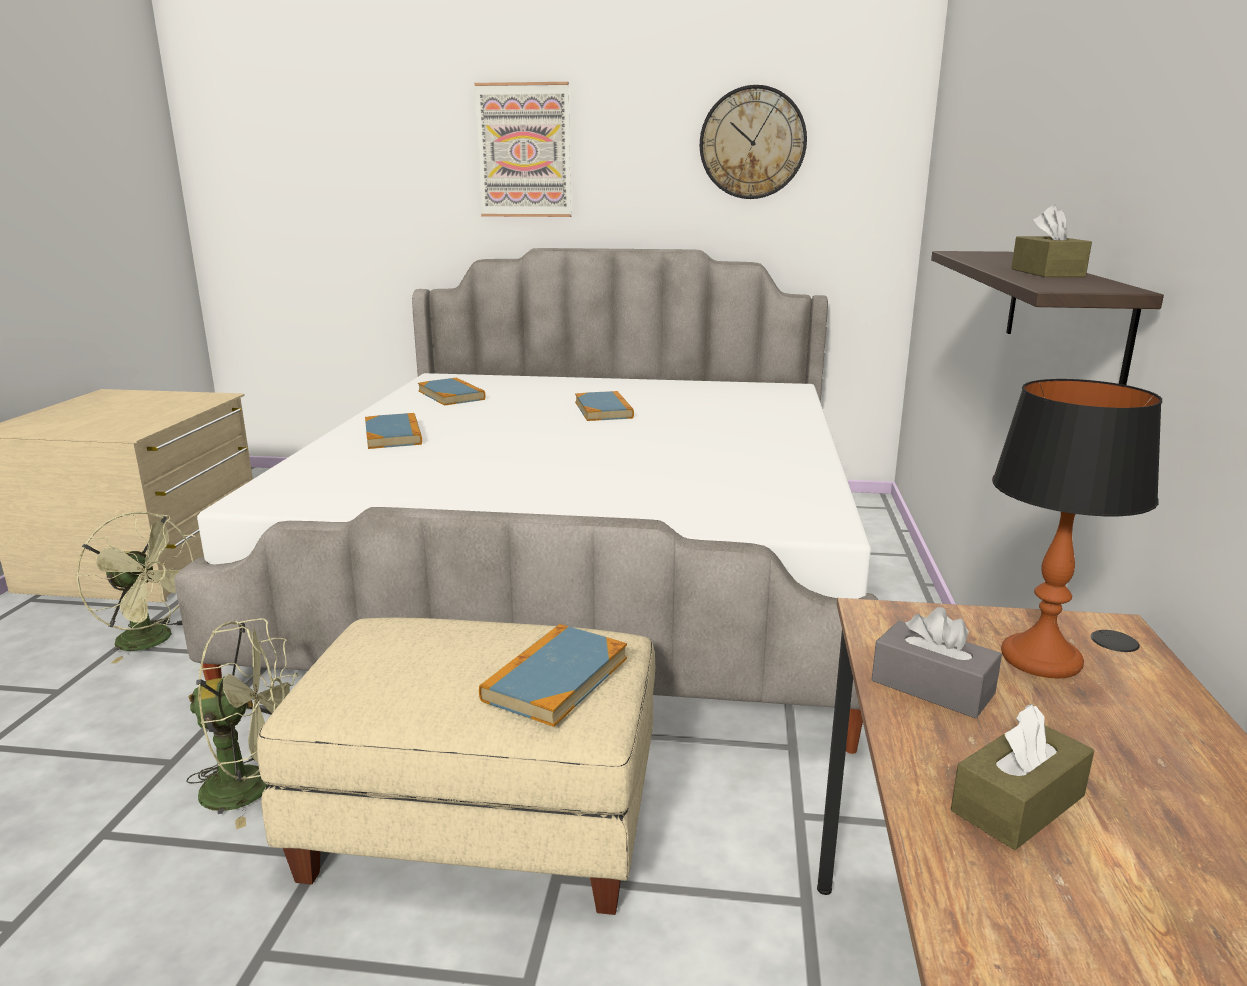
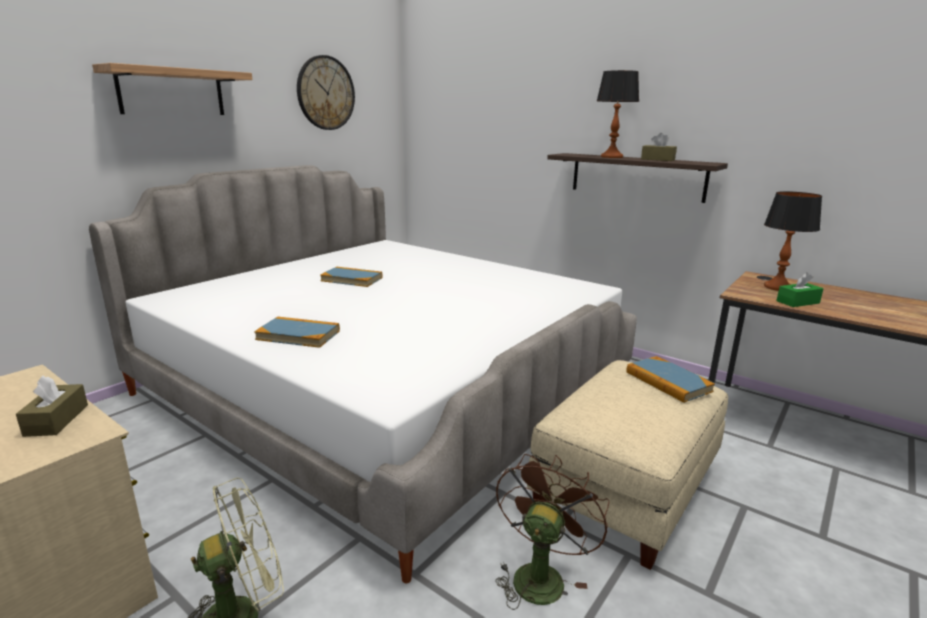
camera: 60 degrees left, 0 degrees up
green fan [186,618,299,829] -> brown fan [495,454,609,610]
book [418,378,486,406] -> none
picture [474,82,571,217] -> shelf [92,63,252,115]
grey tissue box [872,607,1002,719] -> green tissue box [776,272,824,307]
brown tissue box [951,704,1094,850] -> brown tissue box moved to [16,376,88,437]
none -> table lamp [597,70,639,158]

